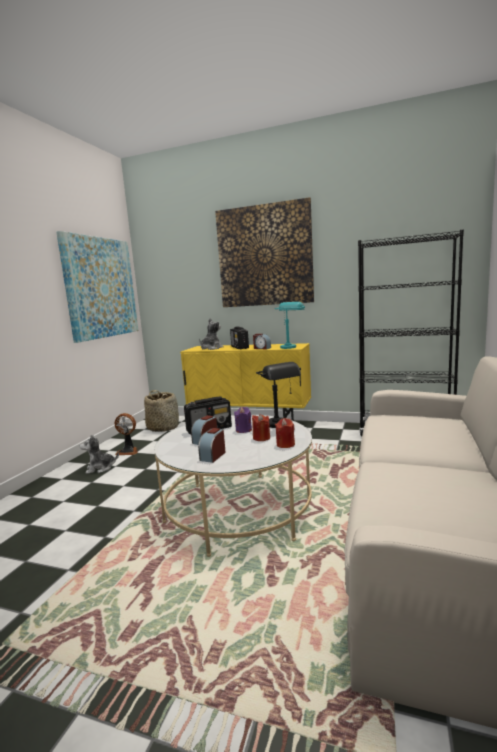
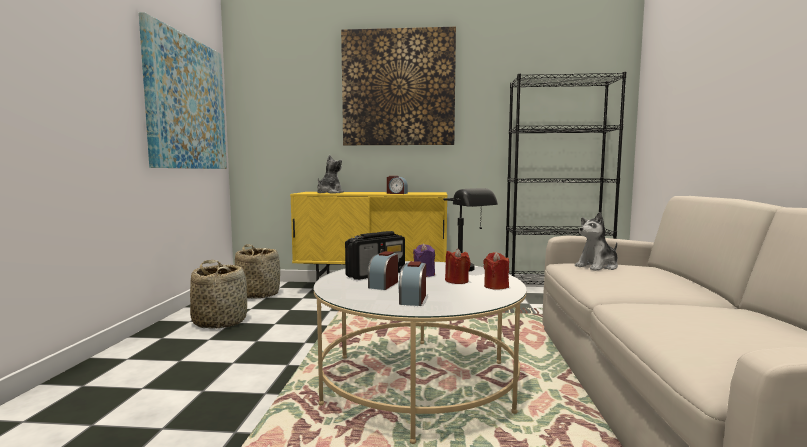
camera: 15 degrees left, 5 degrees down
plush toy [79,435,119,474] -> plush toy moved to [575,212,618,271]
fan [114,413,138,455] -> basket [190,260,247,329]
radio [230,327,249,349] -> none
turquoise table lamp [275,302,305,349] -> none

